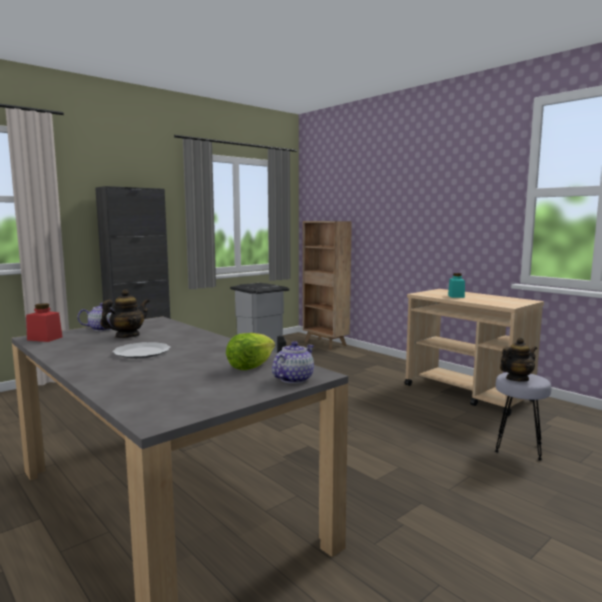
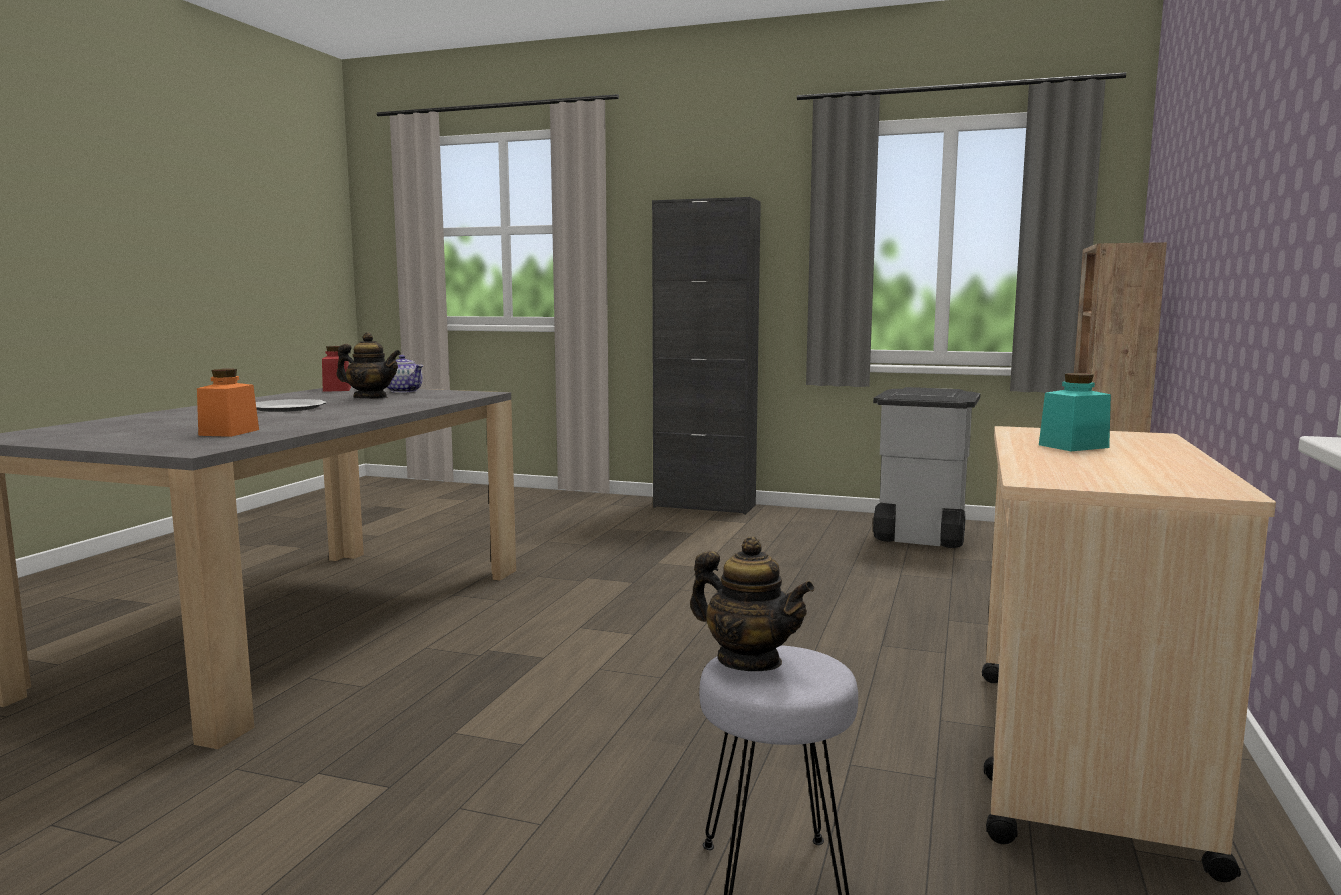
camera: 60 degrees right, 0 degrees up
lettuce [226,333,275,370] -> orange jar [197,369,259,437]
teapot [272,341,314,384] -> none

